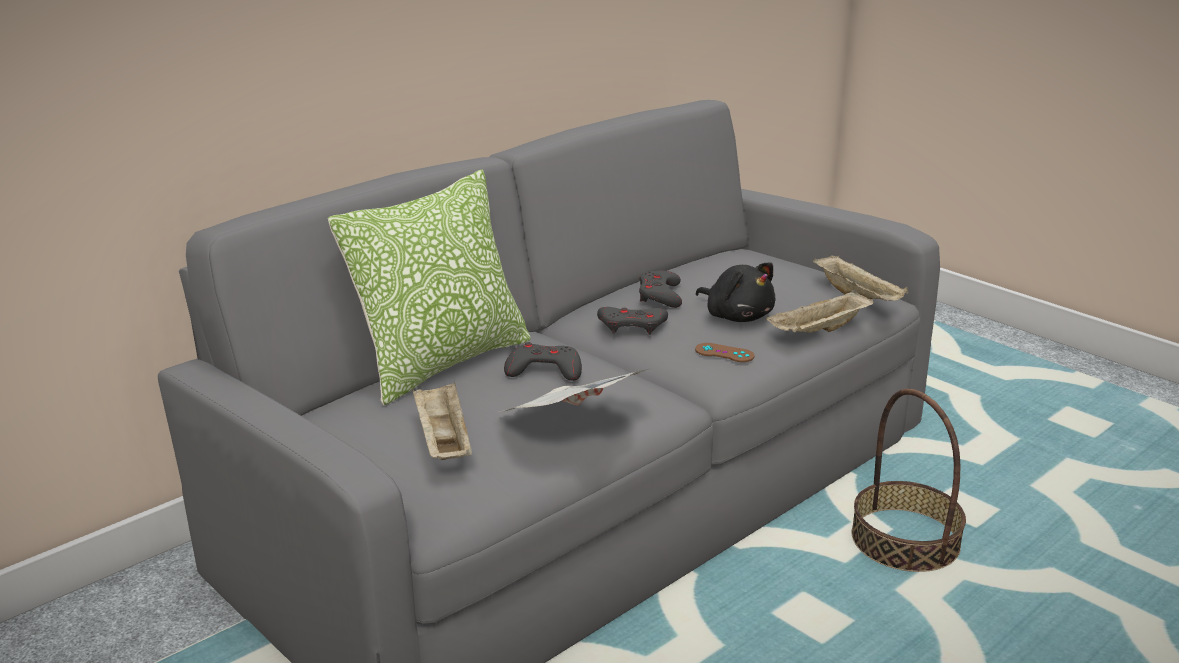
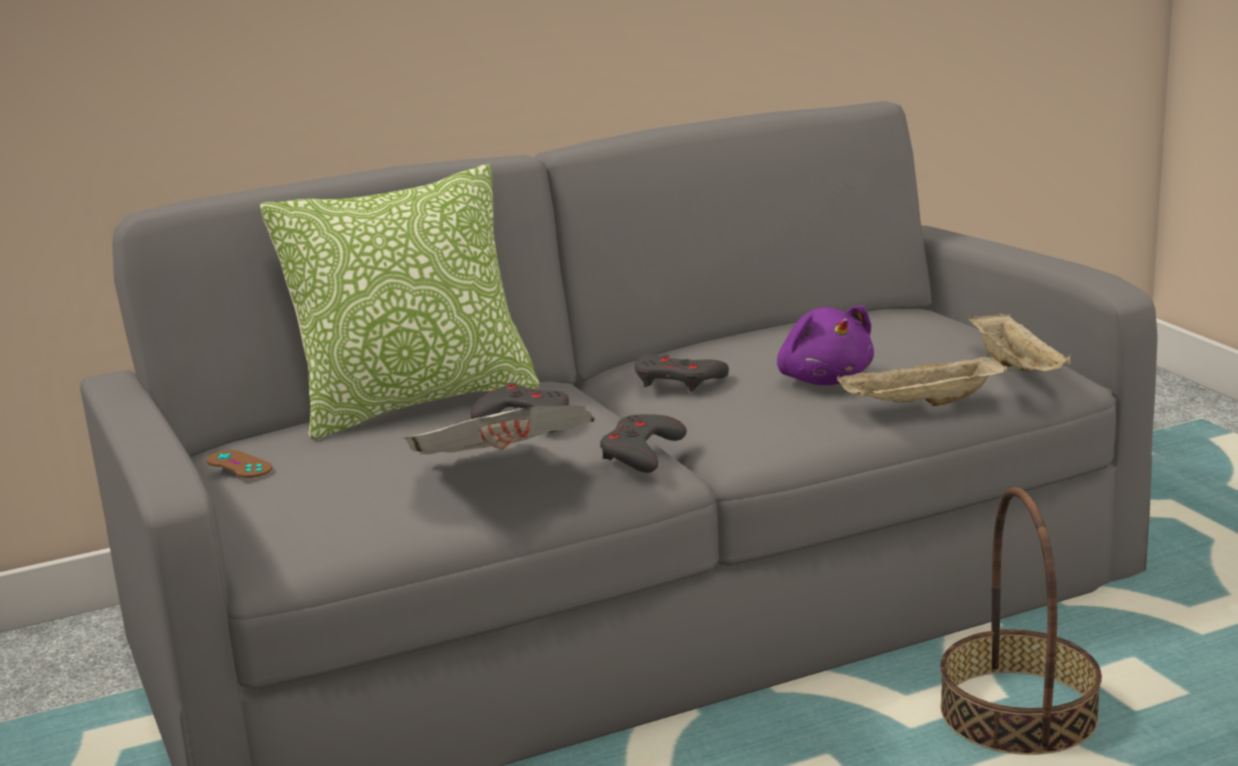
camera: 20 degrees right, 5 degrees down
beige tray [412,382,472,460] -> none
grey game controller [639,270,682,308] -> grey game controller moved to [600,414,687,473]
brown game controller [695,343,755,362] -> brown game controller moved to [207,450,273,478]
black plush toy [696,263,776,322] -> purple plush toy [777,306,874,385]

